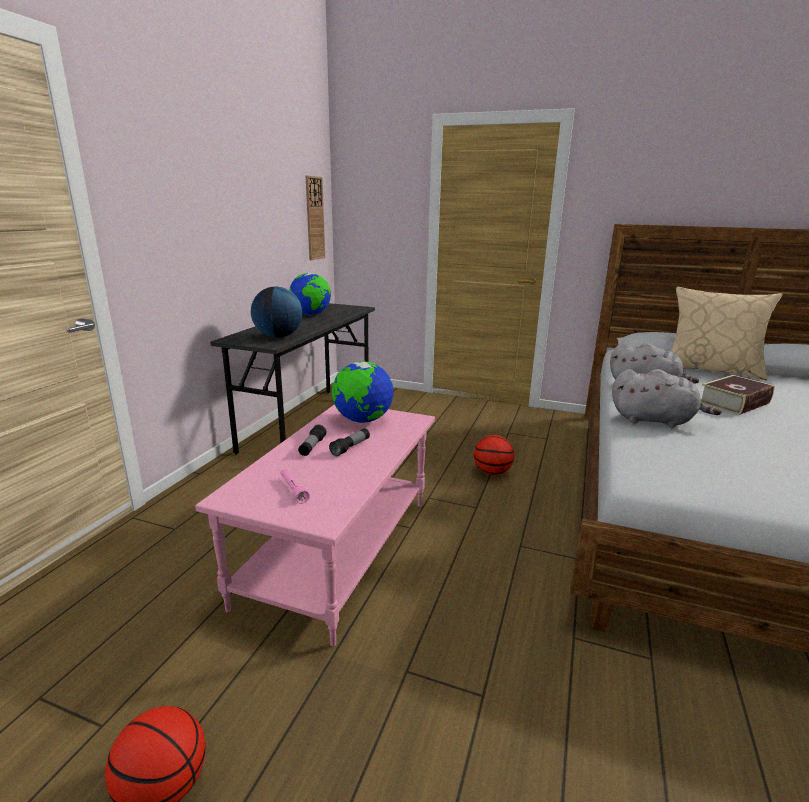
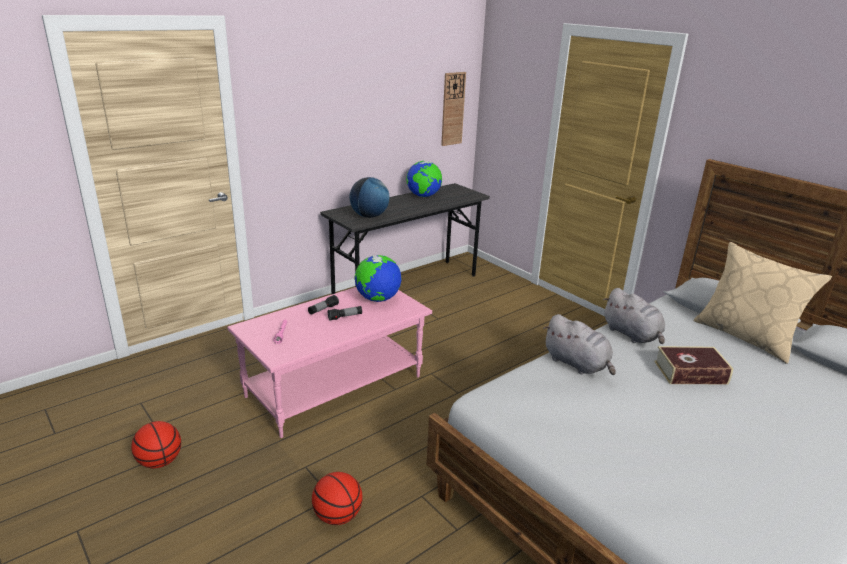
camera: 30 degrees right, 5 degrees up
basketball [474,435,514,475] -> basketball moved to [312,472,363,525]

